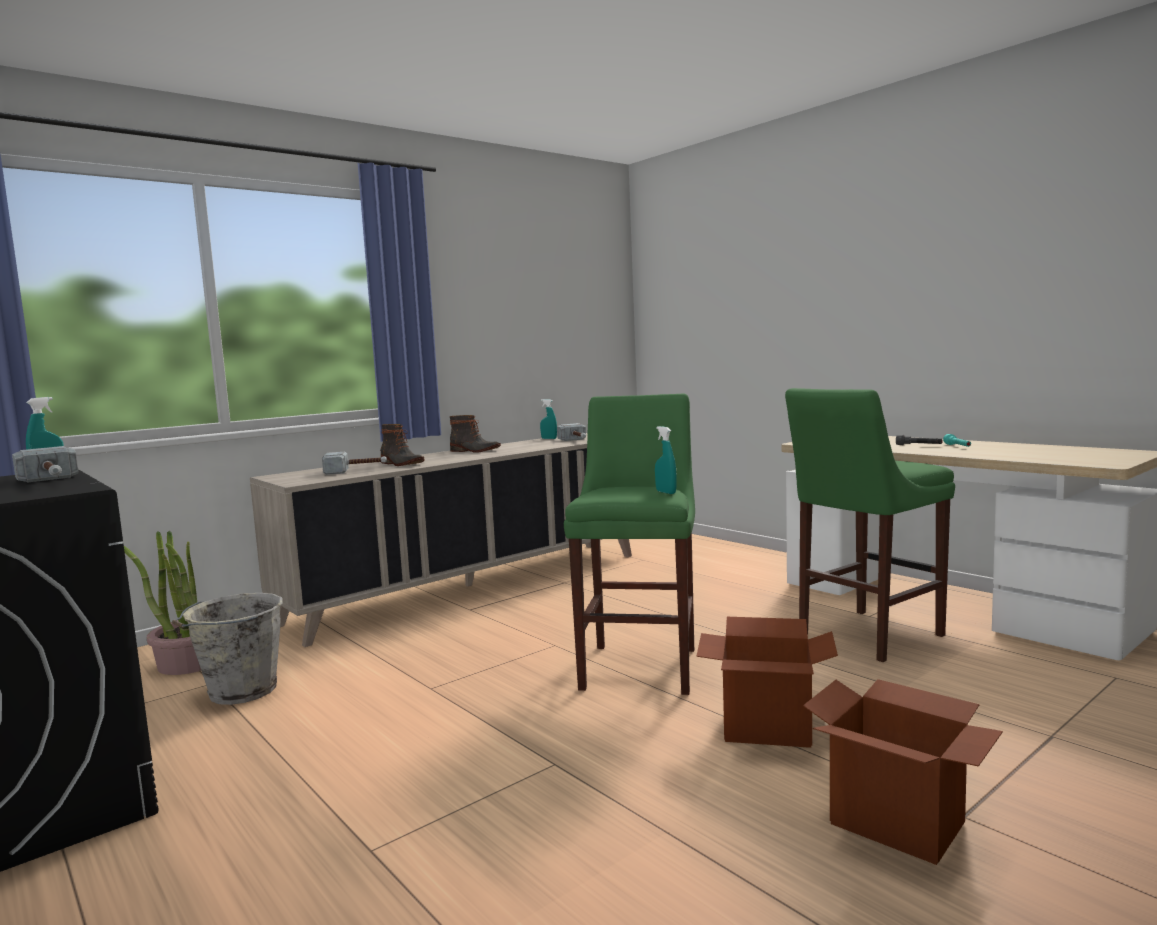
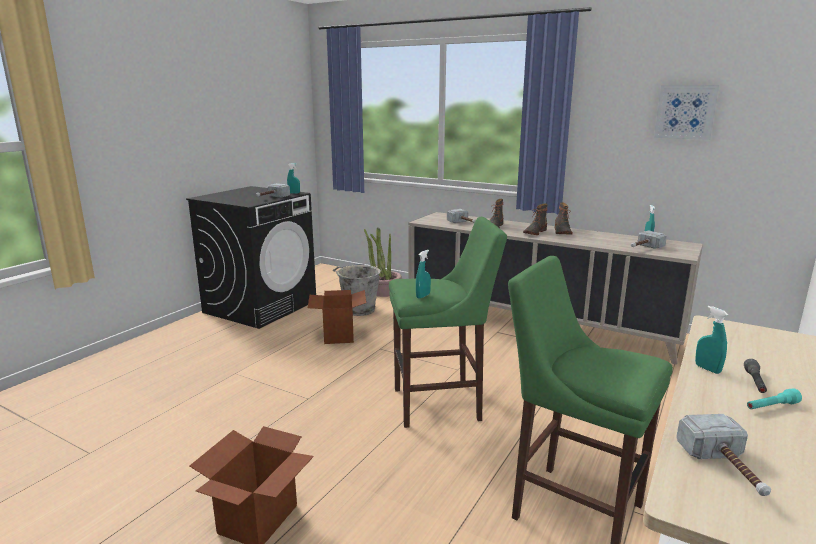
camera: 70 degrees right, 10 degrees up
cardboard box [696,617,838,748] -> cardboard box moved to [308,290,366,344]
none -> boot [523,204,547,235]
none -> picture [654,85,719,140]
none -> hammer [676,414,771,496]
none -> turquoise spray bottle [695,306,728,374]

